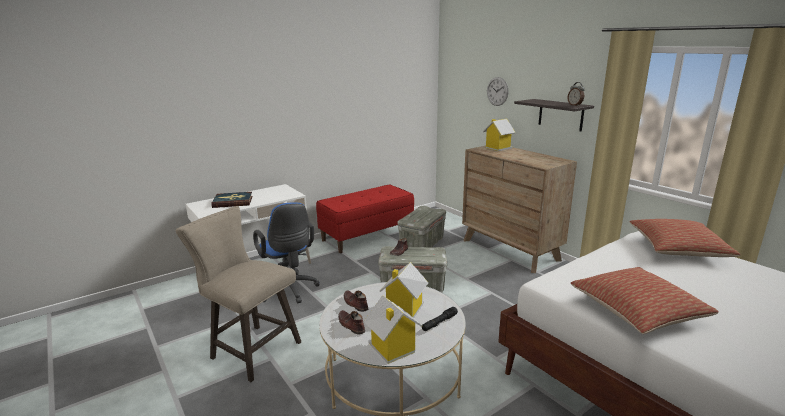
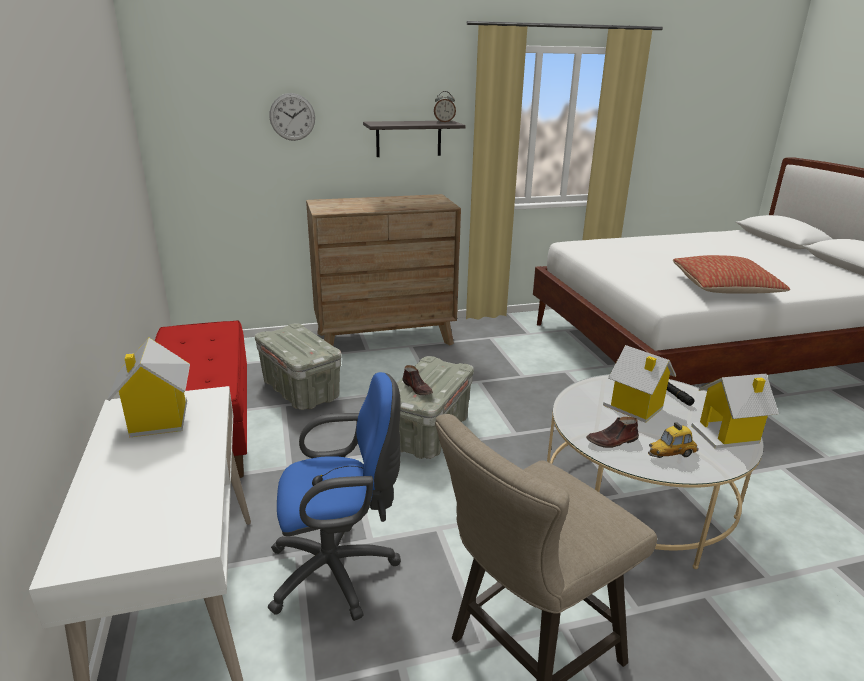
camera: 70 degrees left, 5 degrees up
book [211,192,253,208] -> none
brown shoe [338,310,365,334] -> toy car [648,422,699,458]
toy house [483,119,516,151] -> toy house moved to [107,338,190,438]
pillow [630,219,740,257] -> none

